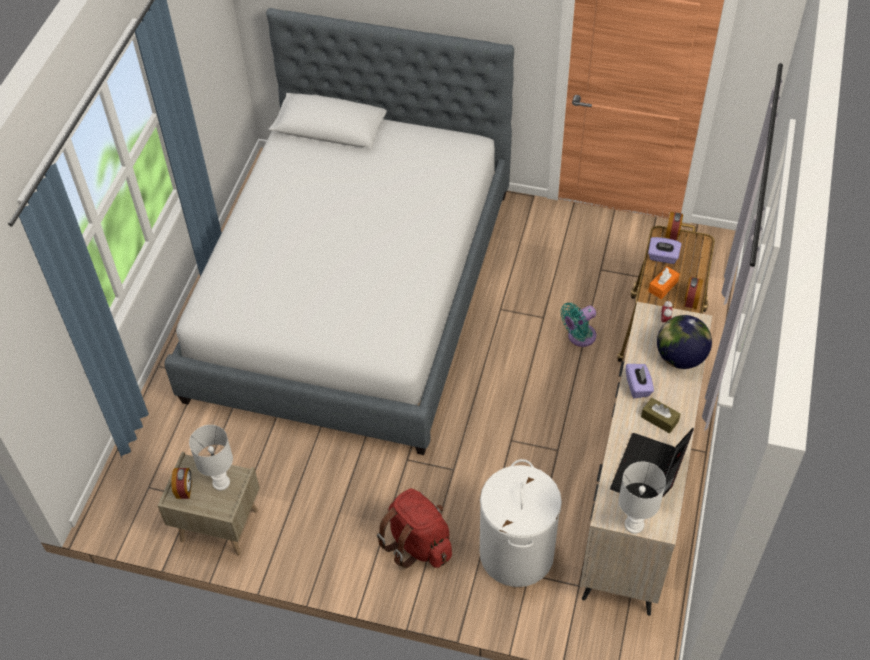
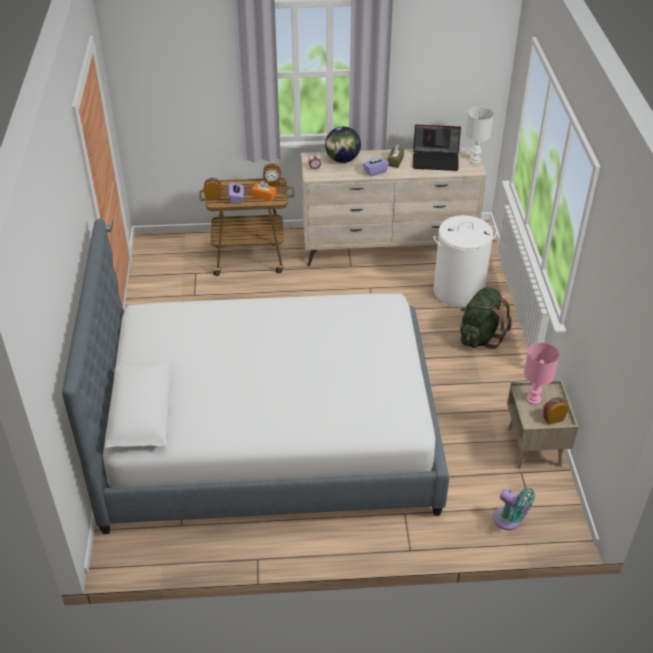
camera: 110 degrees left, 10 degrees down
white table lamp [189,425,233,491] -> pink table lamp [524,342,559,405]
red backpack [377,489,452,568] -> green backpack [460,287,511,349]
turquoise fan [561,303,596,347] -> turquoise fan moved to [493,488,535,530]

